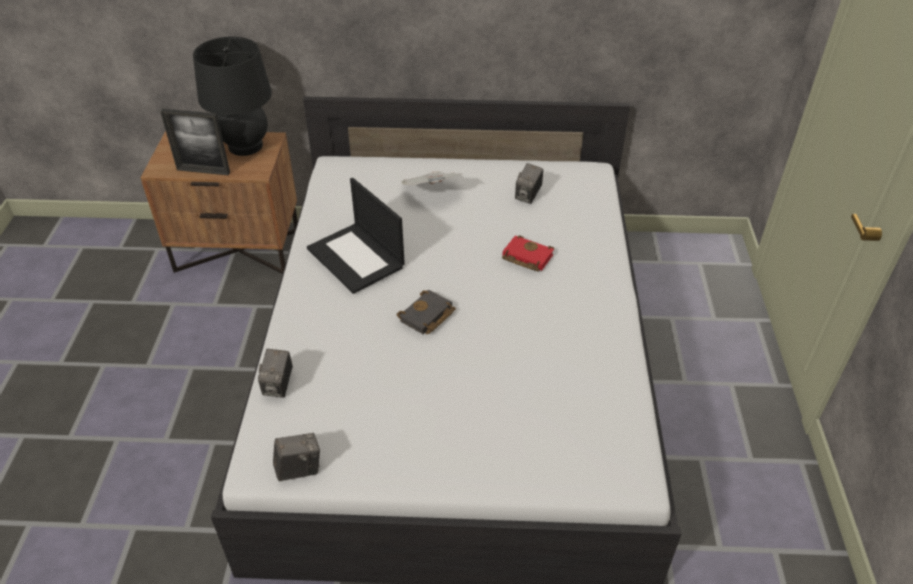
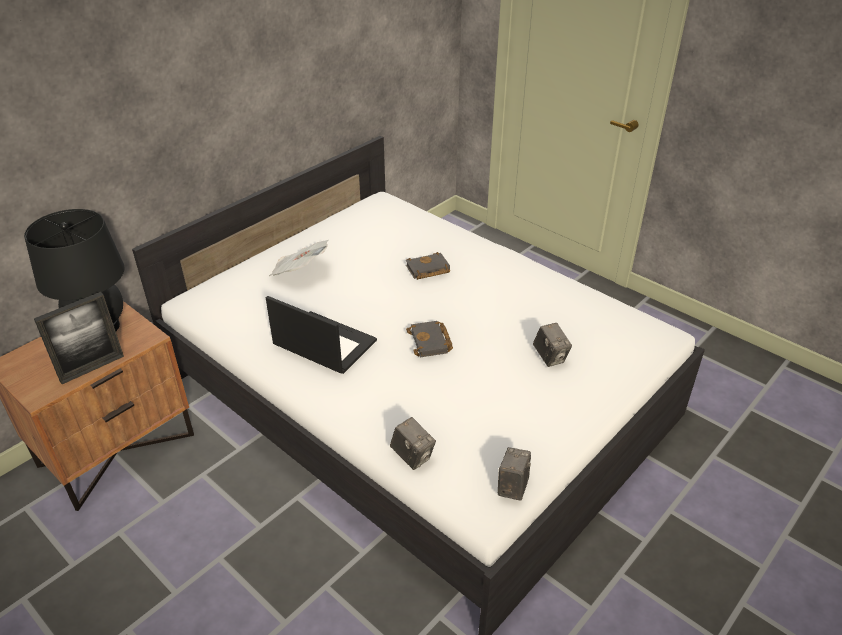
camera: 50 degrees left, 5 degrees down
laptop [307,178,405,294] -> laptop turned 150 degrees counterclockwise [266,296,377,374]
red book [502,235,554,272] -> black book [406,252,450,280]
camera [515,163,543,204] -> camera moved to [533,323,572,367]

